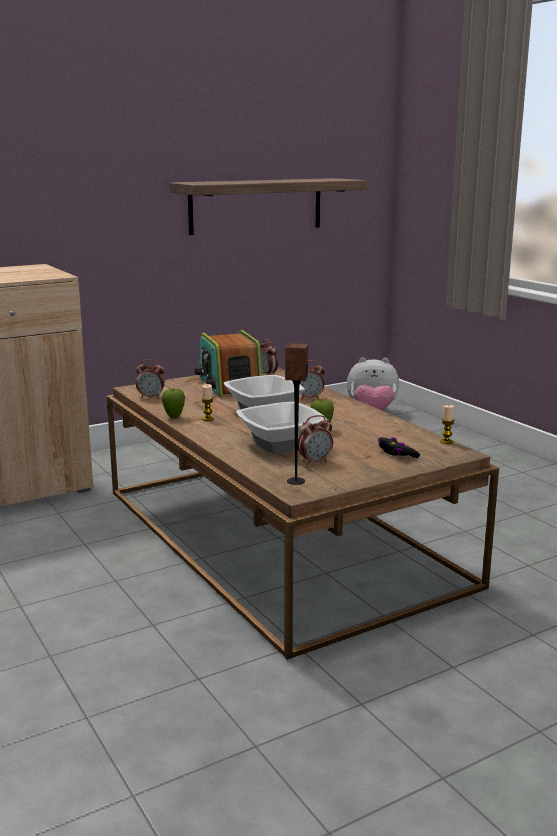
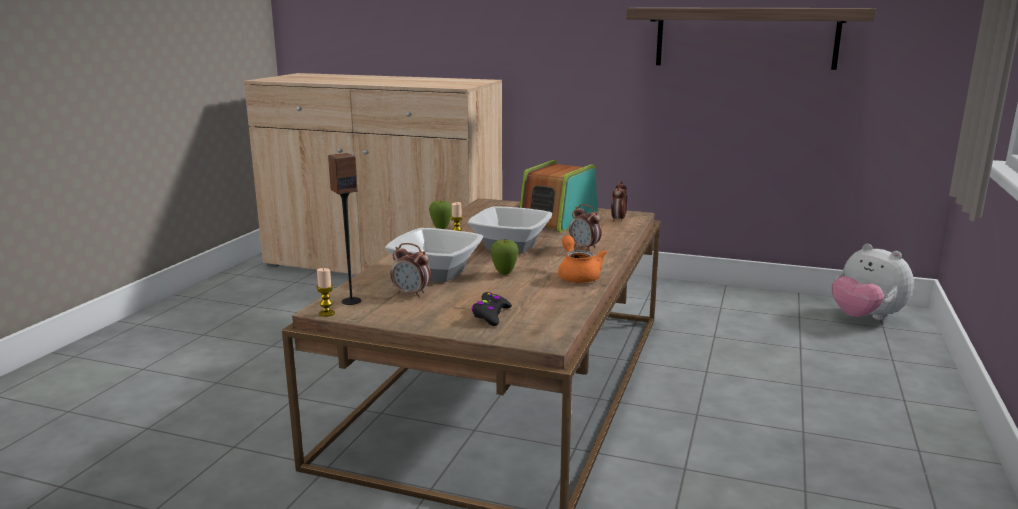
camera: 50 degrees right, 0 degrees up
alarm clock [136,360,165,399] -> none
candle [440,405,455,444] -> candle moved to [316,268,335,317]
none -> orange teapot [558,236,607,283]

